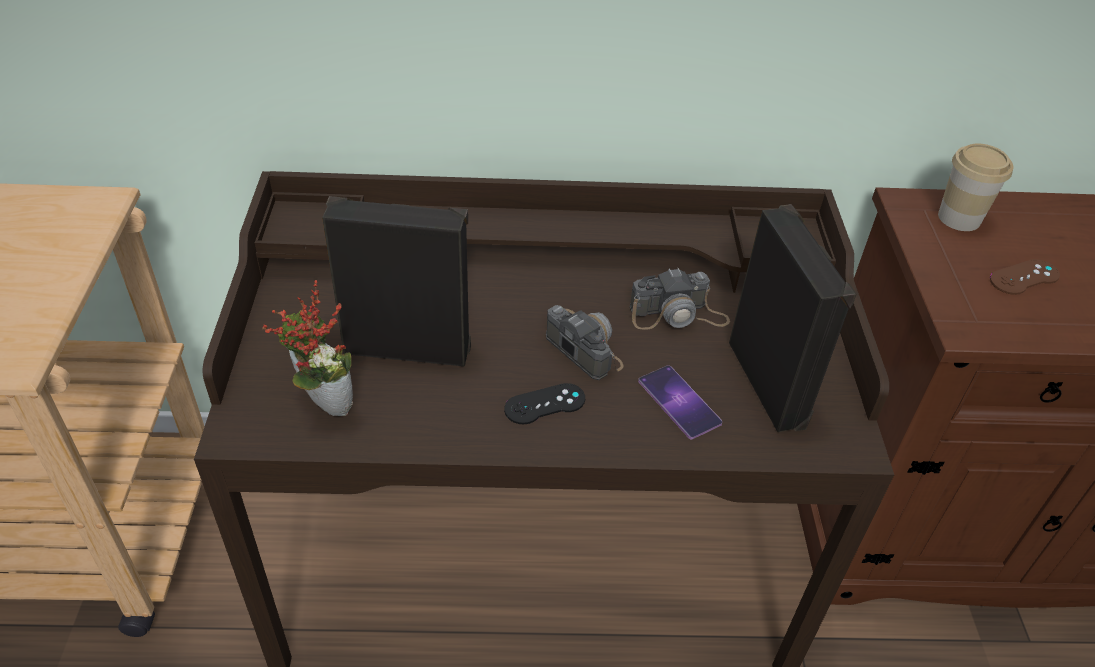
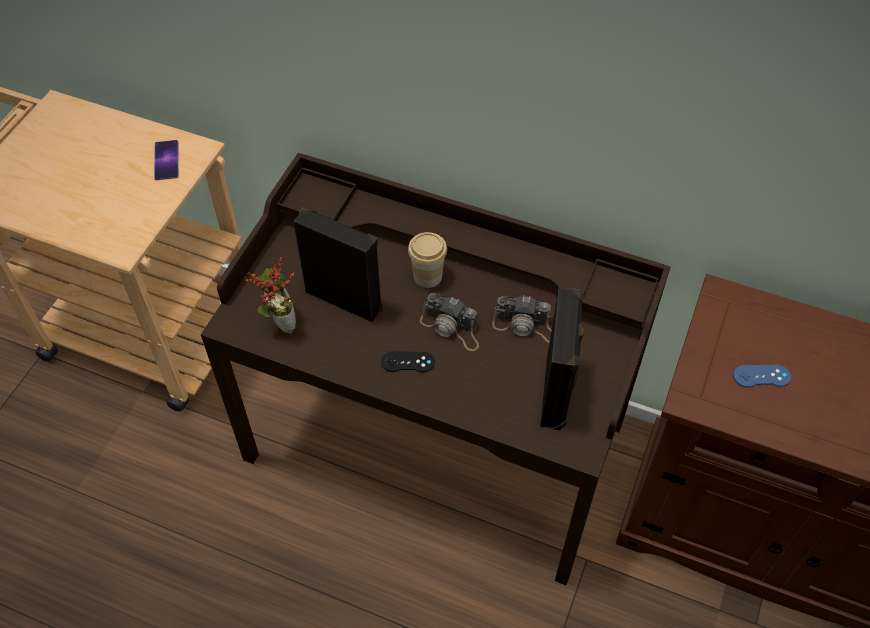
camera: 25 degrees right, 10 degrees up
camera [546,305,624,380] -> camera turned 135 degrees clockwise [420,293,479,351]
phone [638,366,722,439] -> phone moved to [154,140,179,180]
cup [938,144,1013,231] -> cup moved to [408,232,447,288]
brown game controller [990,259,1060,295] -> blue game controller [733,365,791,387]

